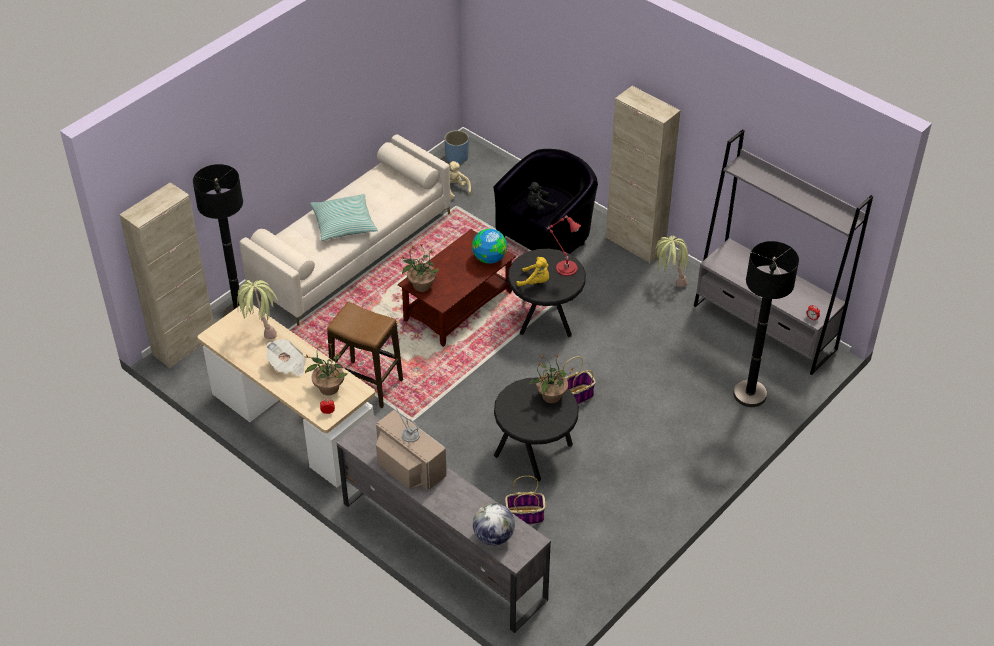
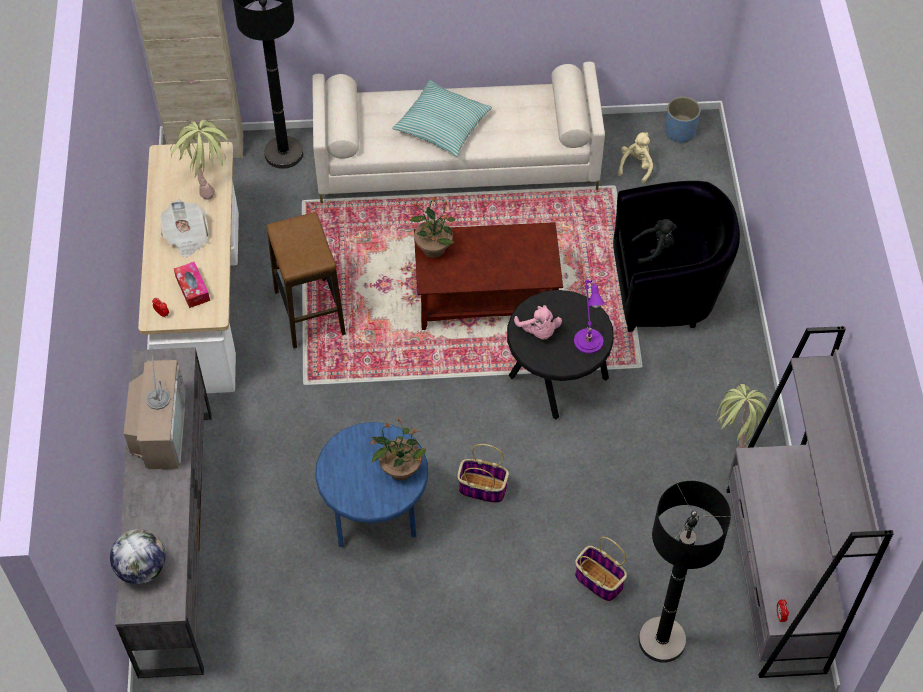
camera: 45 degrees right, 10 degrees up
potted plant [305,344,348,395] -> tissue box [174,262,210,308]
globe [472,229,507,264] -> none
black side table [494,377,579,482] -> blue side table [315,422,428,547]
basket [505,476,545,525] -> basket moved to [575,537,627,602]
yellow plush toy [517,257,549,287] -> pink plush toy [514,305,562,340]
black plush toy [527,182,558,211] -> black plush toy turned 150 degrees clockwise [631,219,677,265]
red table lamp [547,215,581,276] -> purple table lamp [574,279,605,354]
beige cabinet [606,86,681,263] -> none

